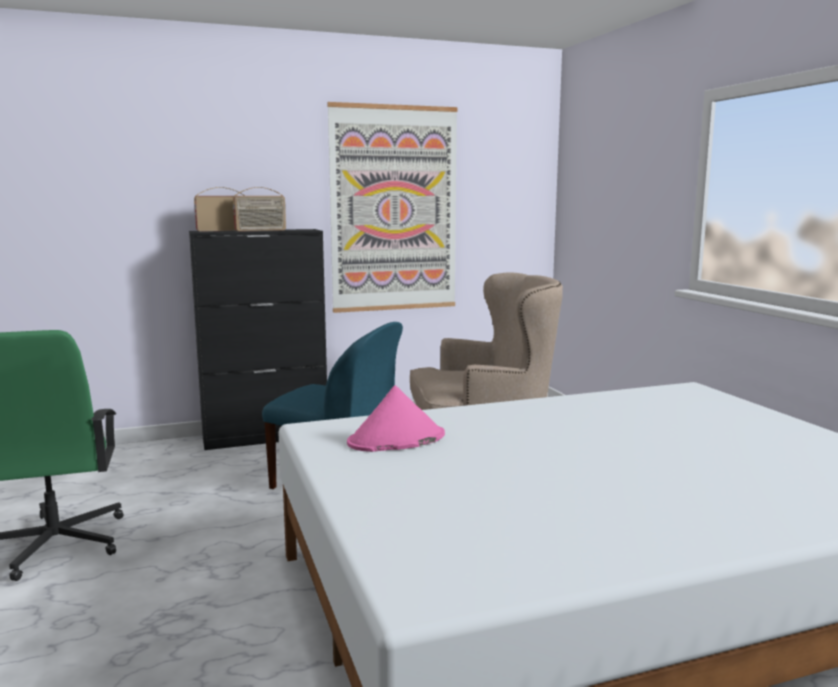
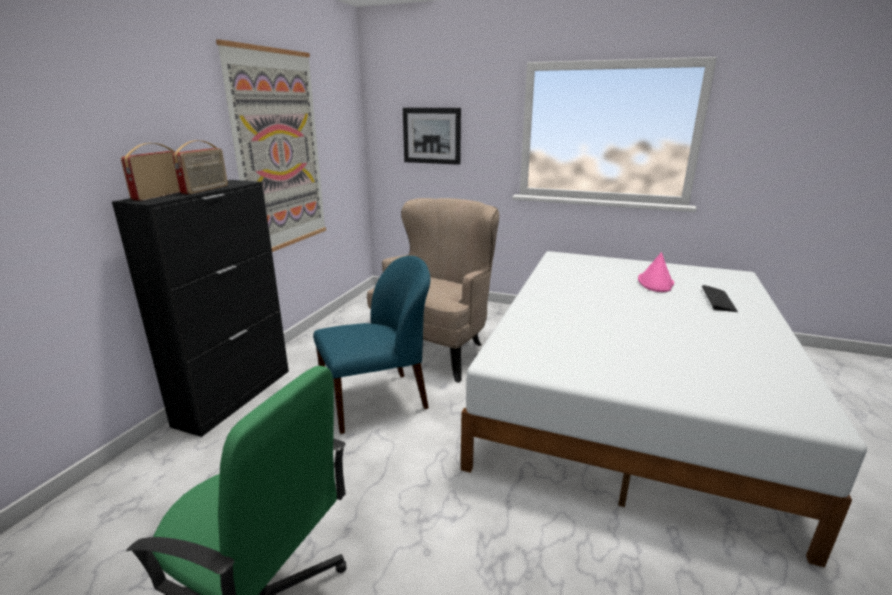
camera: 50 degrees left, 10 degrees up
pink hat [347,385,445,452] -> pink hat moved to [638,252,674,292]
none -> picture [403,108,461,165]
none -> keyboard [702,285,738,312]

